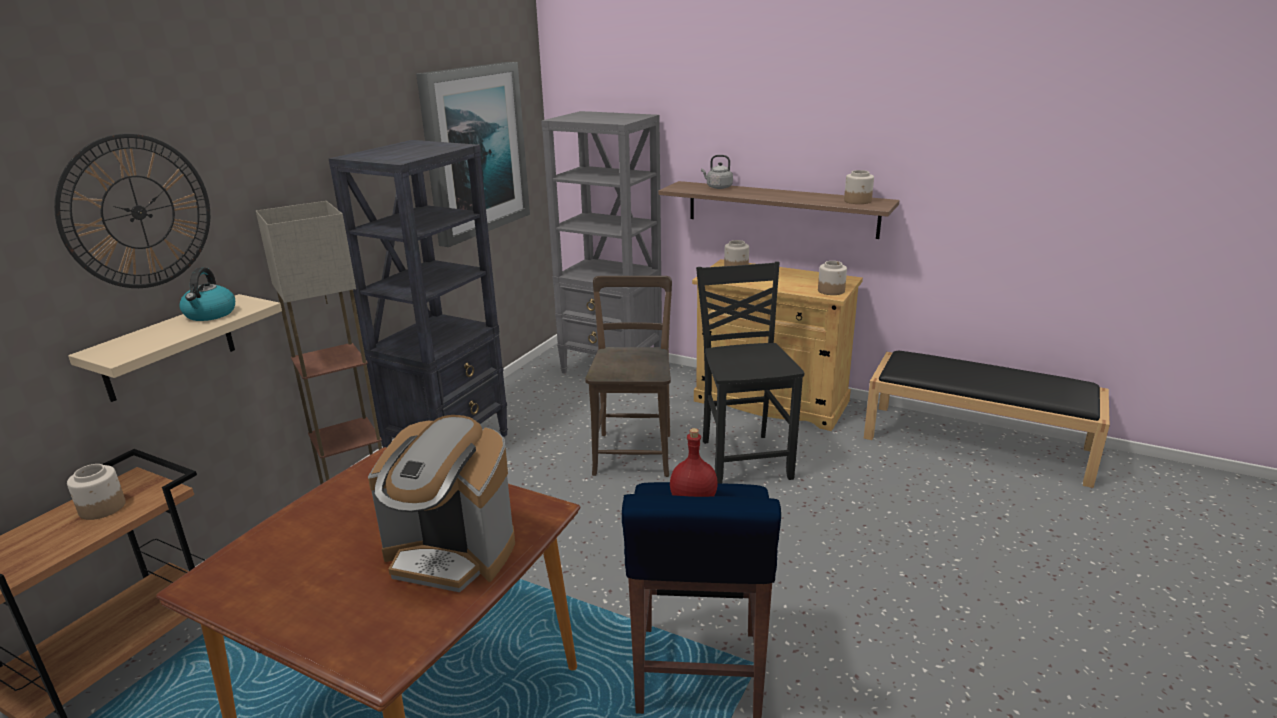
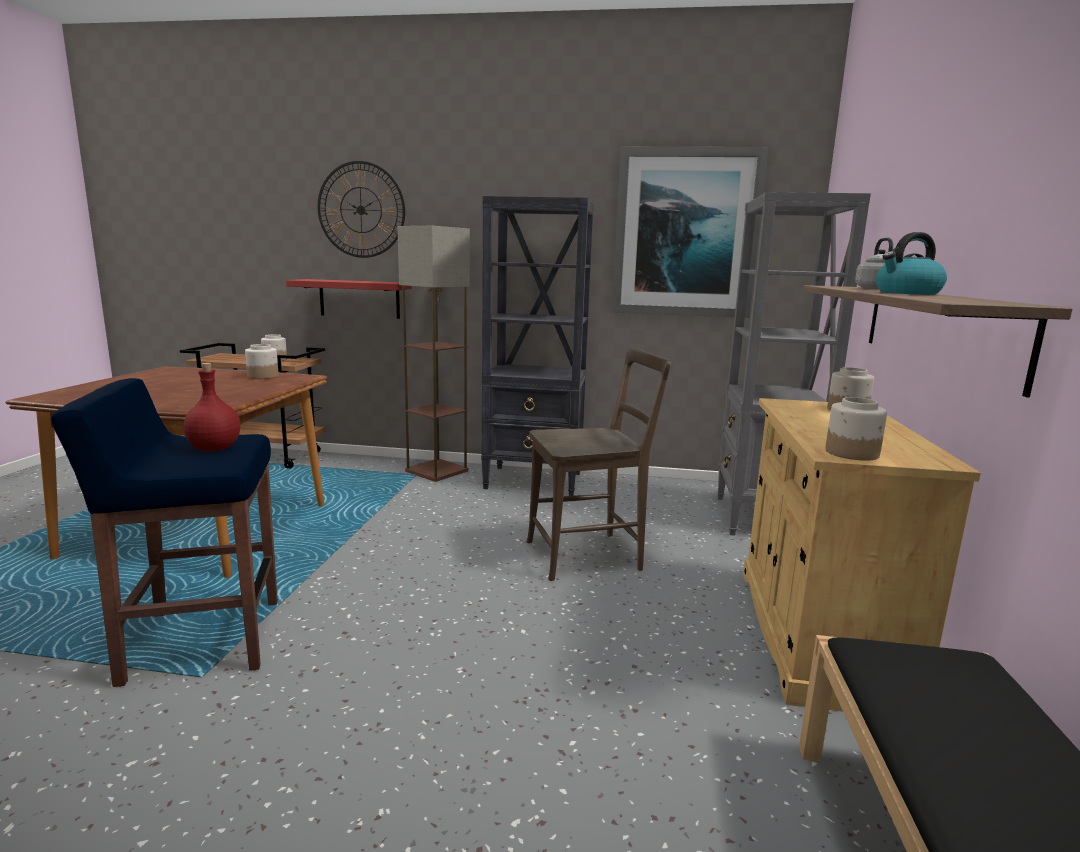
camera: 70 degrees right, 10 degrees down
beige shelf [68,294,282,402] -> red shelf [286,279,412,319]
kettle [179,267,235,321] -> kettle moved to [876,232,947,295]
coffee machine [368,415,515,592] -> none
black chair [696,261,804,484] -> none
jar [844,170,874,204] -> jar moved to [245,344,279,379]

